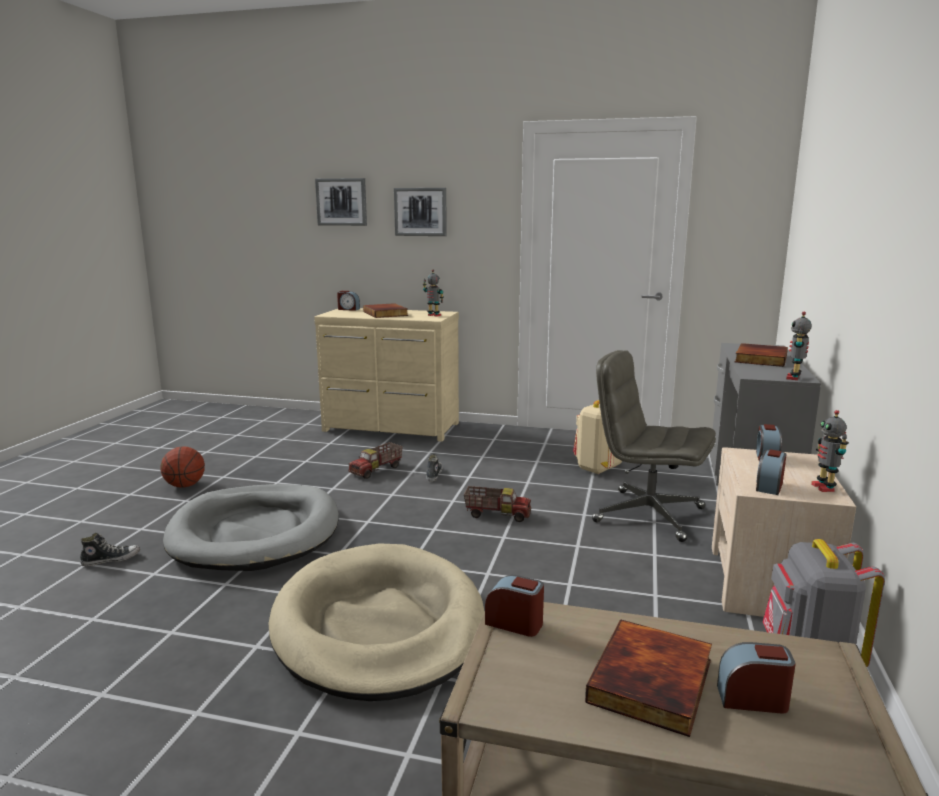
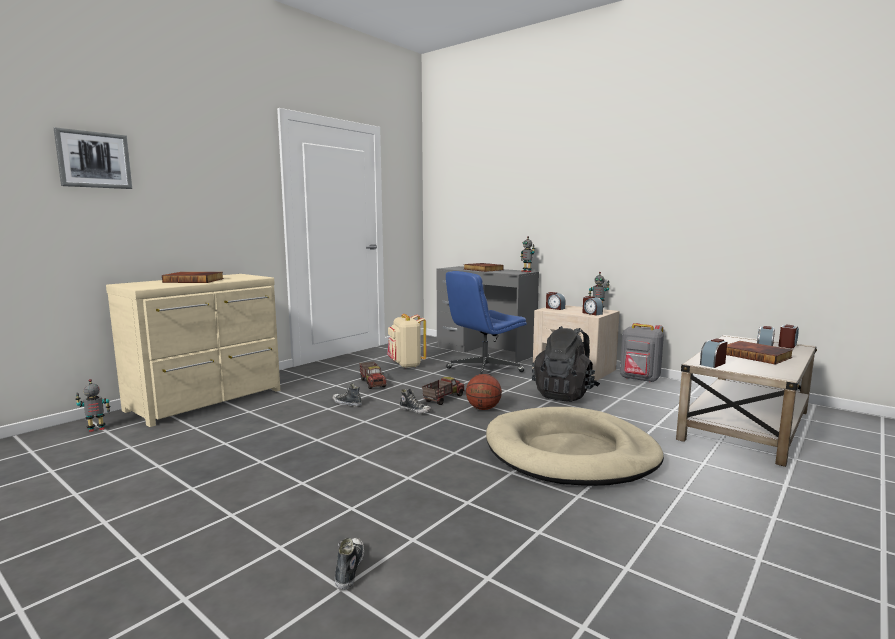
camera: 65 degrees left, 5 degrees down
basketball [161,446,205,488] -> basketball moved to [466,374,502,410]
grey dog bed [163,484,339,571] -> none
alarm clock [337,291,360,311] -> alarm clock moved to [779,325,799,348]
toy truck [348,442,403,479] -> toy truck moved to [359,362,387,389]
picture [394,188,447,236] -> none
toy robot [423,269,444,317] -> toy robot moved to [75,379,110,432]
grey office chair [592,350,716,542] -> blue office chair [446,271,527,374]
none -> shoe [399,389,432,414]
none -> black backpack [532,326,600,402]

